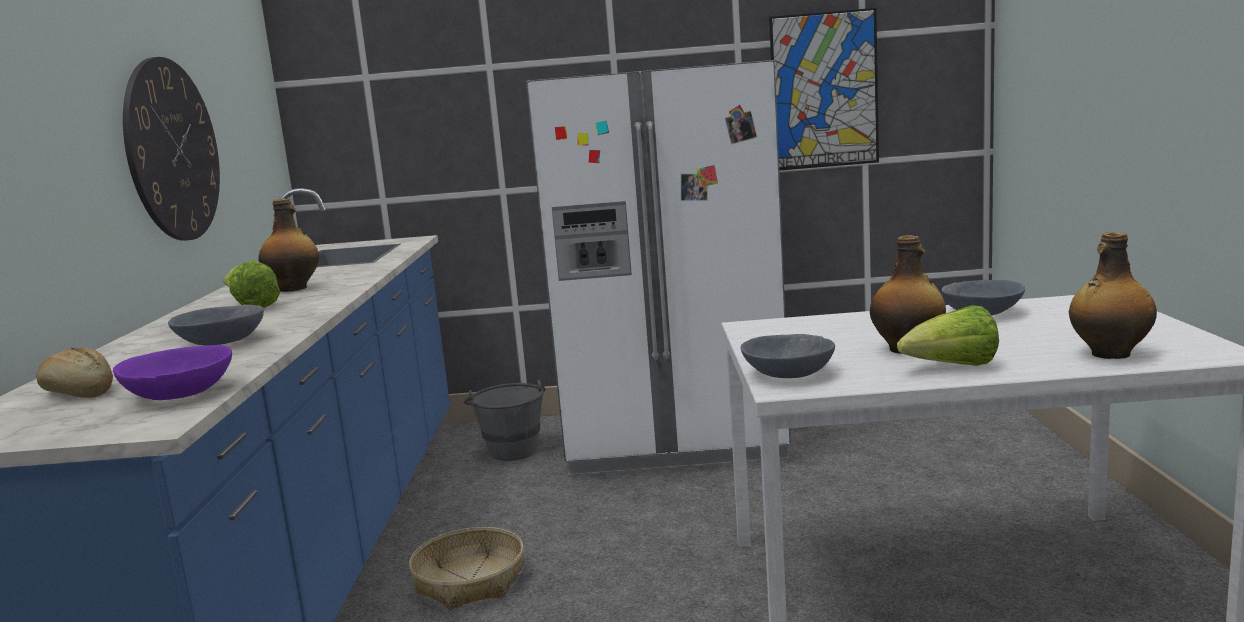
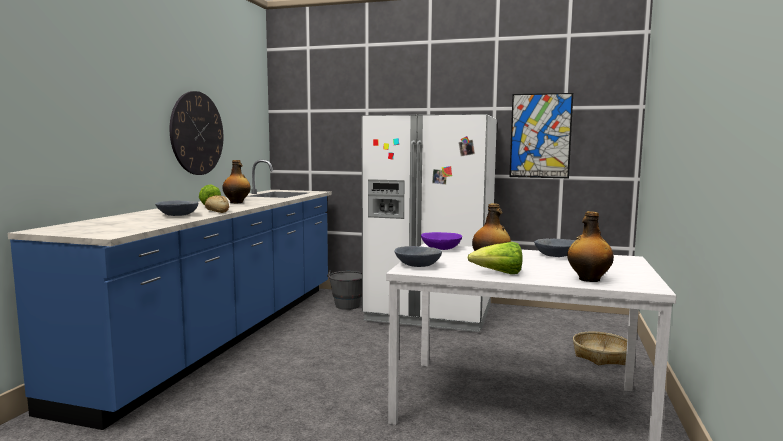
camera: 15 degrees right, 5 degrees down
bread [36,348,113,398] -> bread moved to [205,195,229,213]
purple bowl [113,345,232,400] -> purple bowl moved to [421,232,462,250]
basket [409,527,524,610] -> basket moved to [573,331,627,365]

